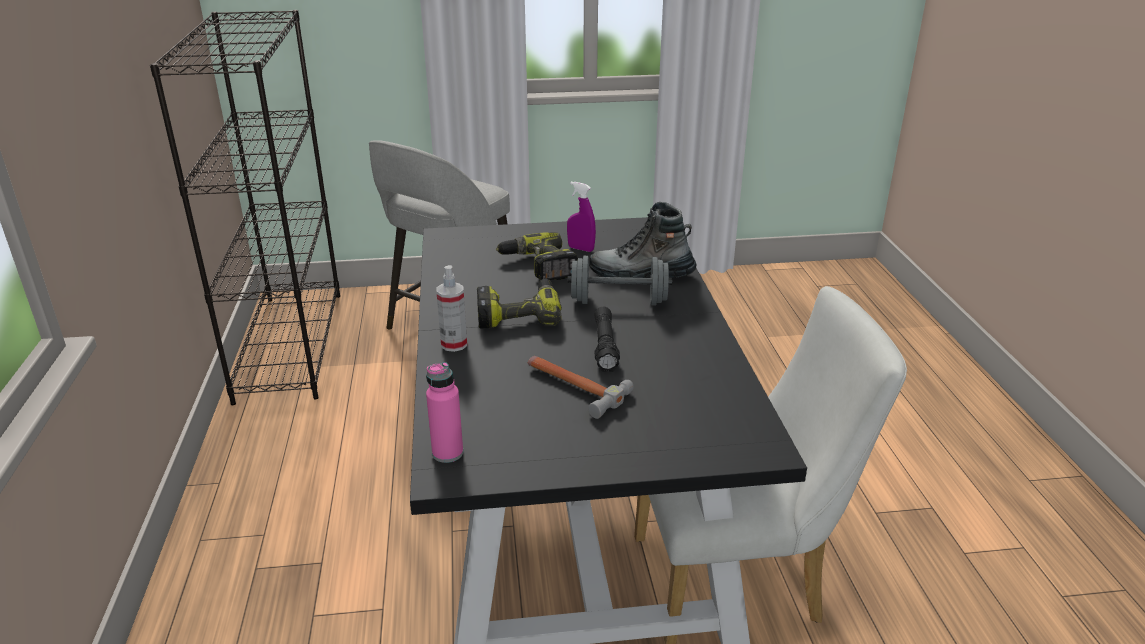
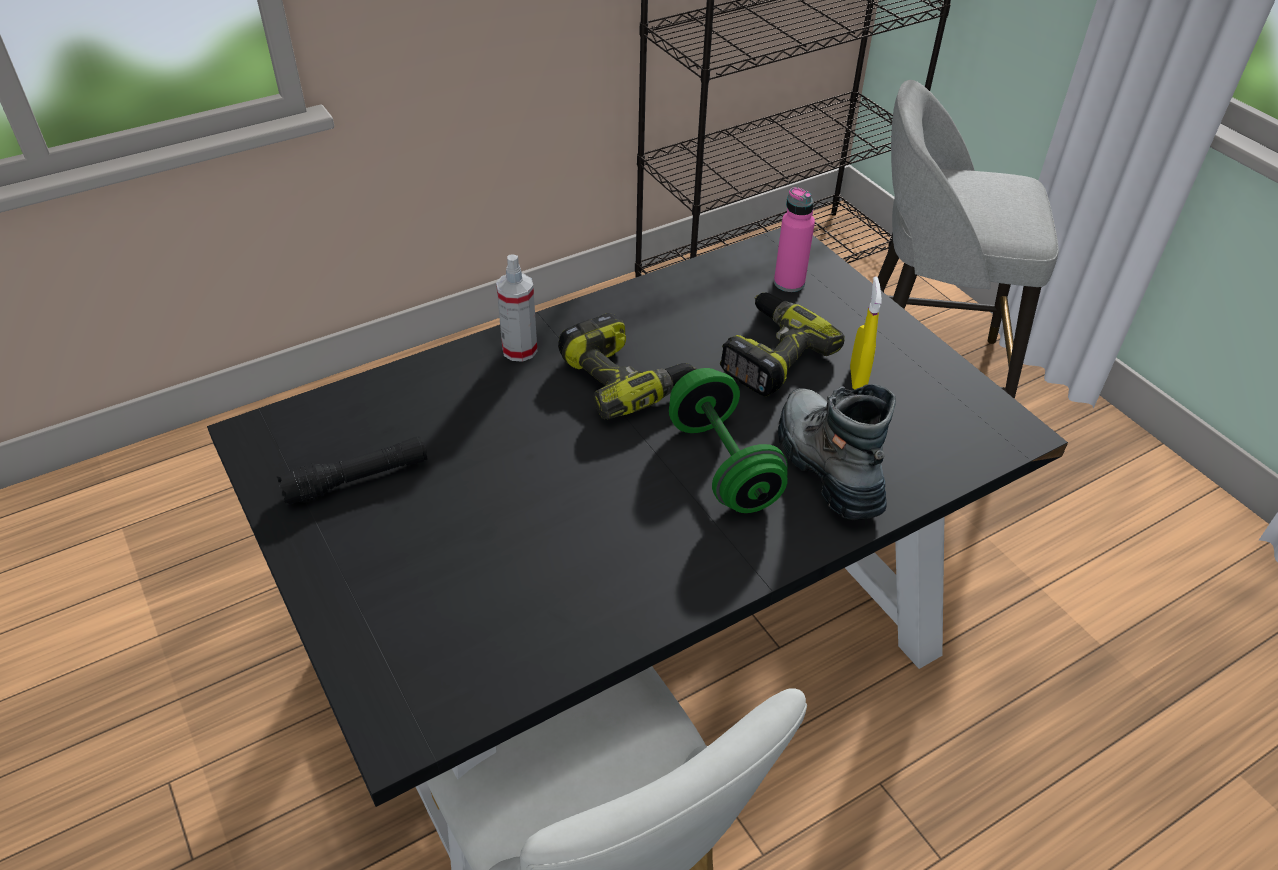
camera: 65 degrees right, 15 degrees up
pink bottle [426,362,463,463] -> pink bottle moved to [774,187,815,292]
hammer [528,356,634,419] -> none
purple spray bottle [567,182,596,252] -> yellow spray bottle [850,276,882,390]
grey dumbbell [568,256,672,306] -> green dumbbell [669,368,788,513]
black flashlight [595,307,620,372] -> black flashlight moved to [277,436,427,505]

